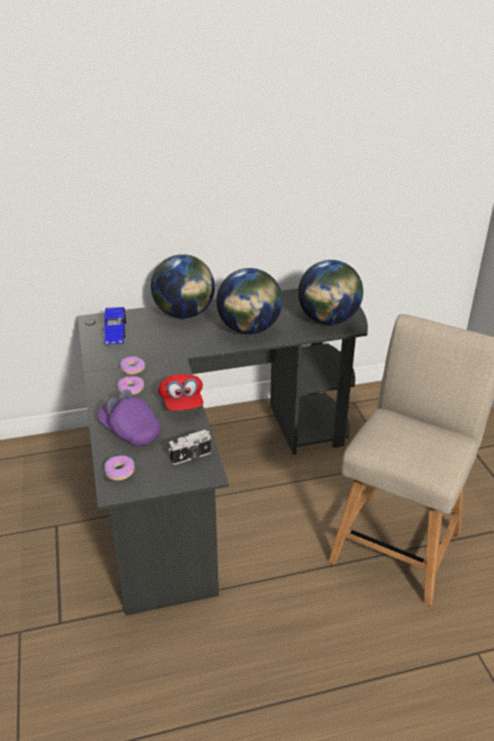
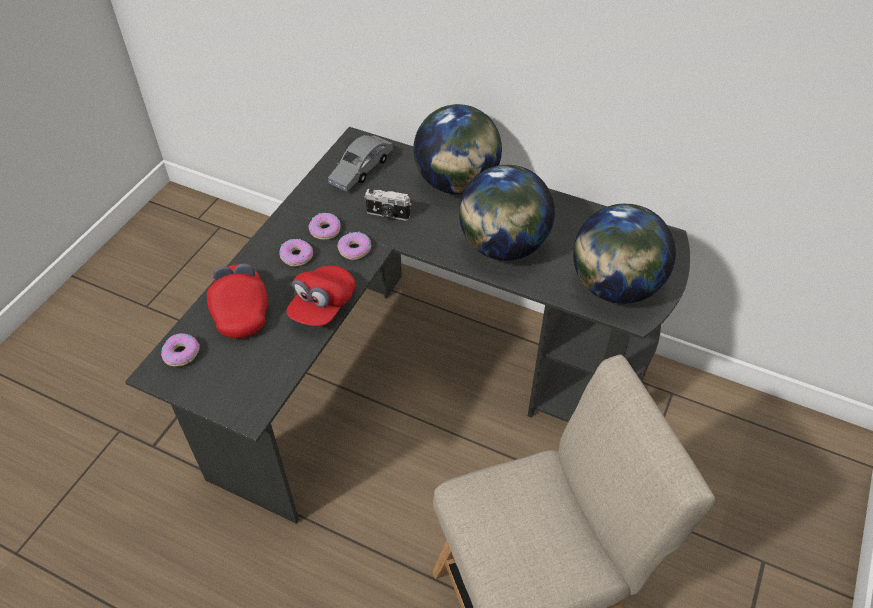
camera: 40 degrees right, 15 degrees up
purple cap [98,390,161,446] -> red cap [207,264,268,338]
blue toy car [102,307,126,345] -> grey toy car [328,135,393,192]
camera [168,430,212,465] -> camera moved to [365,189,411,221]
none -> donut [337,231,371,260]

